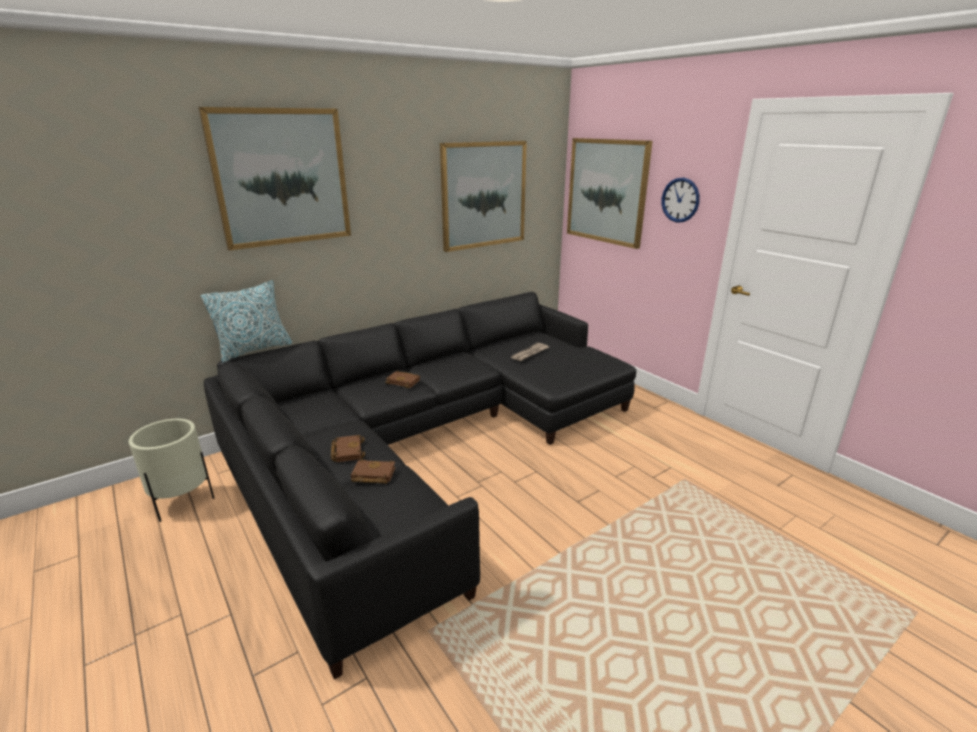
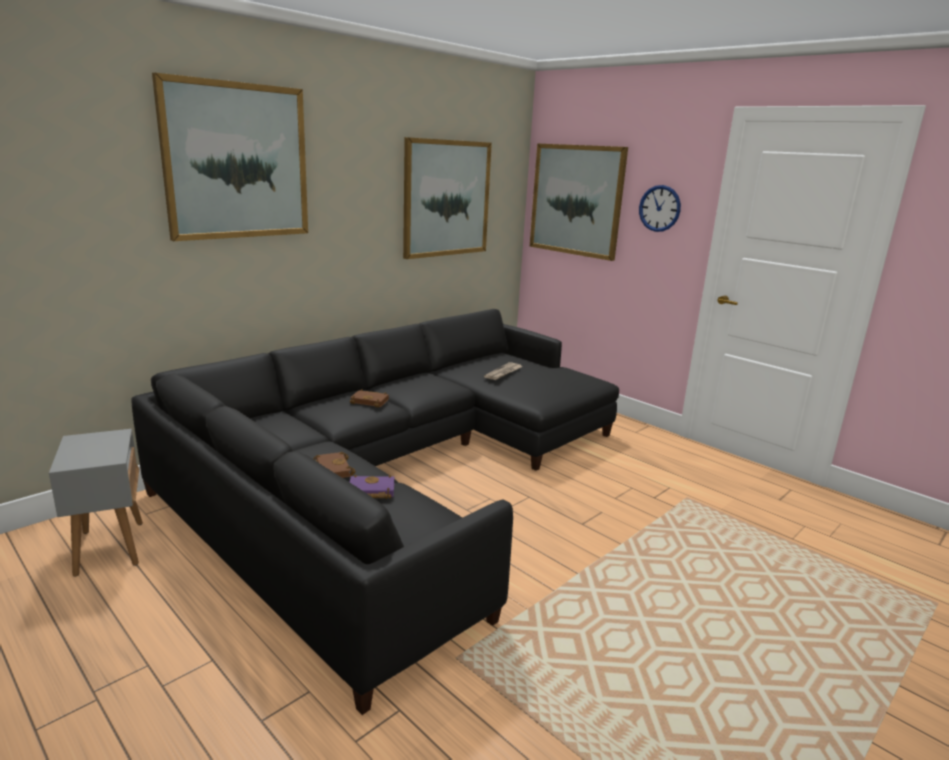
camera: 10 degrees left, 5 degrees down
beige planter [129,419,214,522] -> grey side table [49,429,143,577]
pillow [201,280,292,363] -> none
brown book [351,459,396,484] -> purple book [350,475,394,499]

